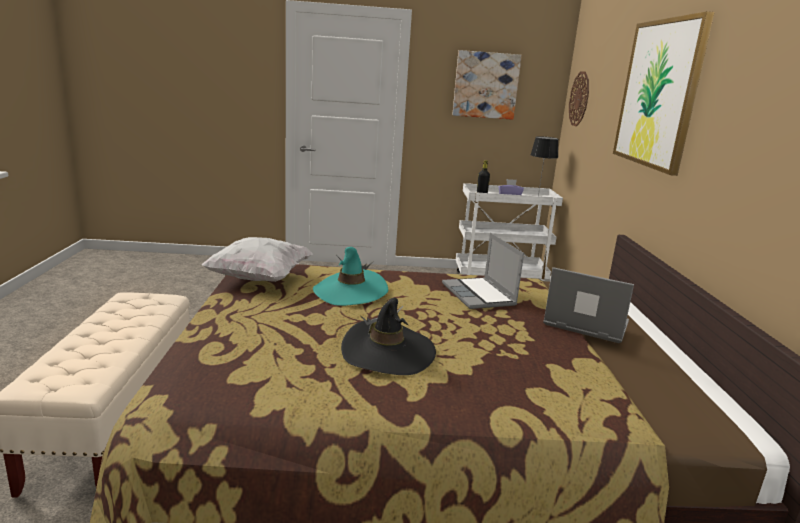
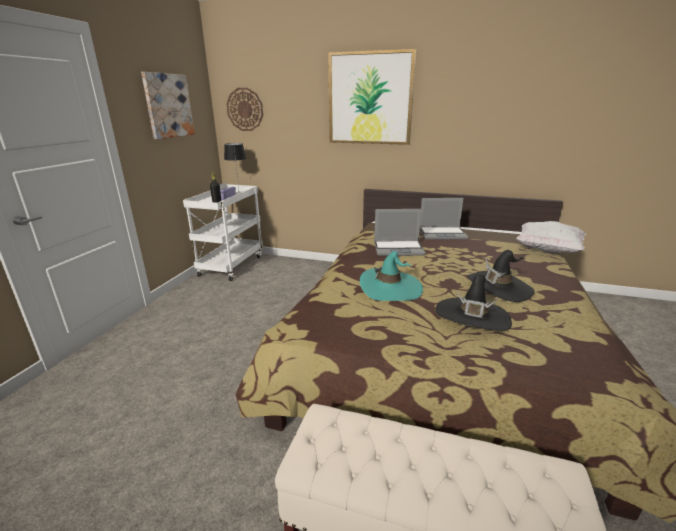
camera: 70 degrees left, 5 degrees up
white pillow [202,237,313,282] -> white pillow moved to [516,221,586,252]
laptop [543,267,634,343] -> laptop turned 135 degrees counterclockwise [420,198,468,240]
none -> black hat [436,274,512,331]

